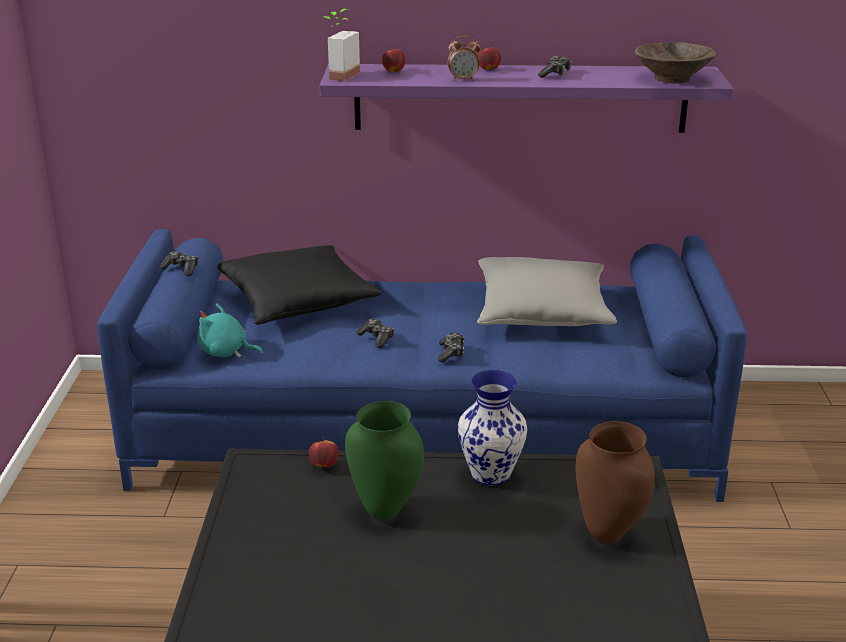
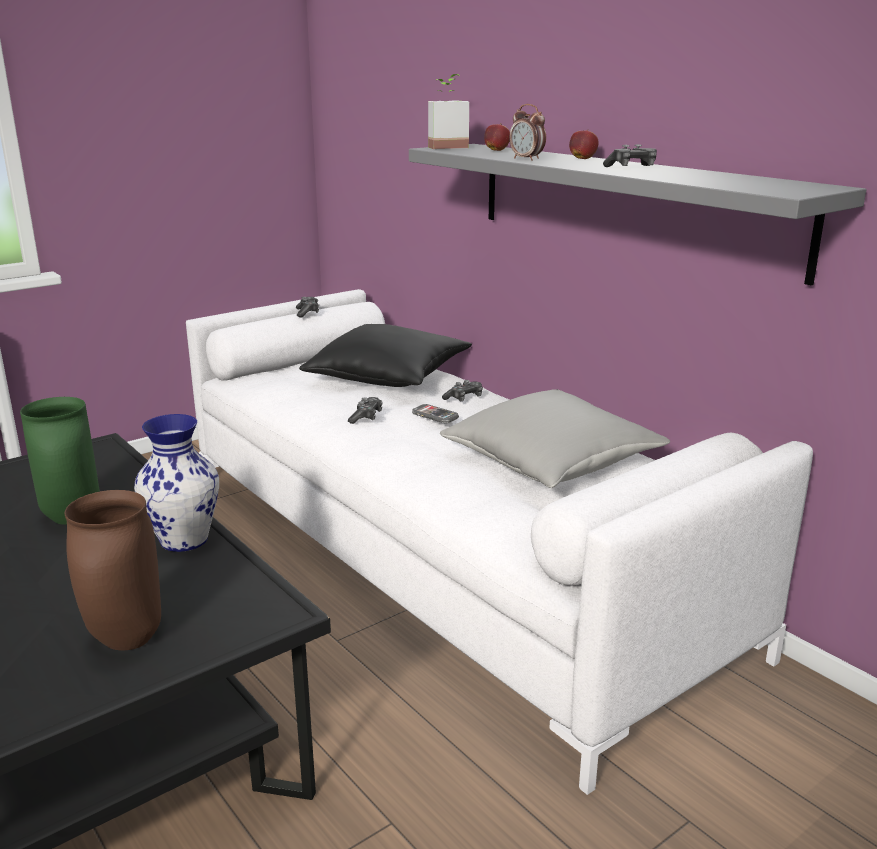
camera: 50 degrees right, 5 degrees down
blue sofa [97,229,747,502] -> white sofa [186,289,813,795]
turquoise plush toy [197,303,264,358] -> none
apple [309,437,338,467] -> none
purple shelf [320,64,734,133] -> grey shelf [409,144,866,286]
game controller [438,332,465,362] -> game controller moved to [442,380,483,401]
brown bowl [635,42,716,84] -> none
none -> phone [412,404,459,423]

